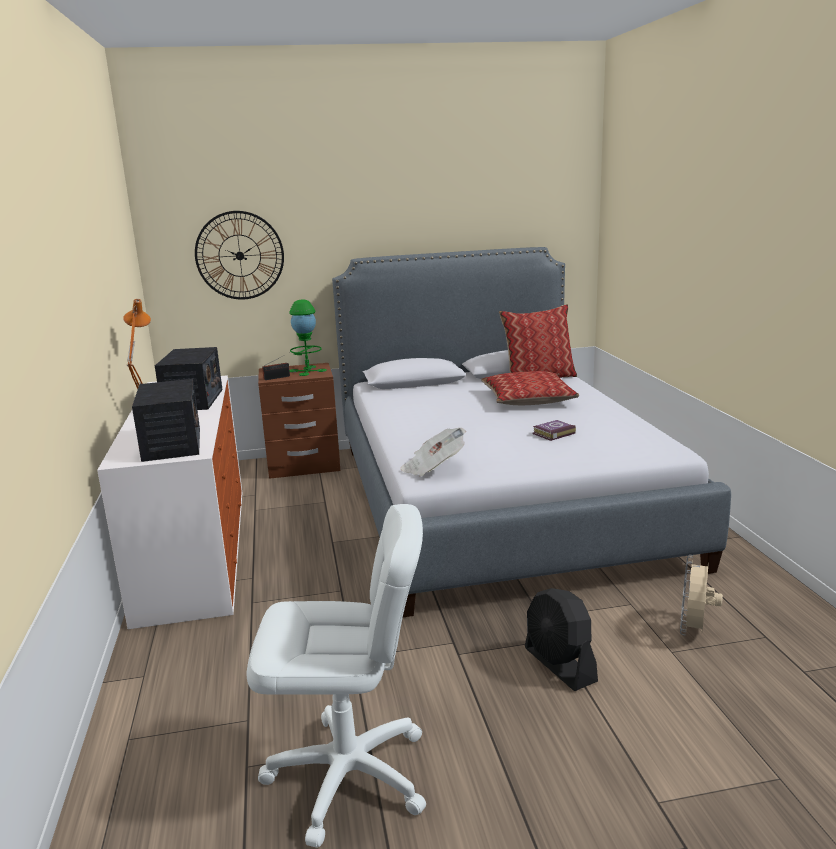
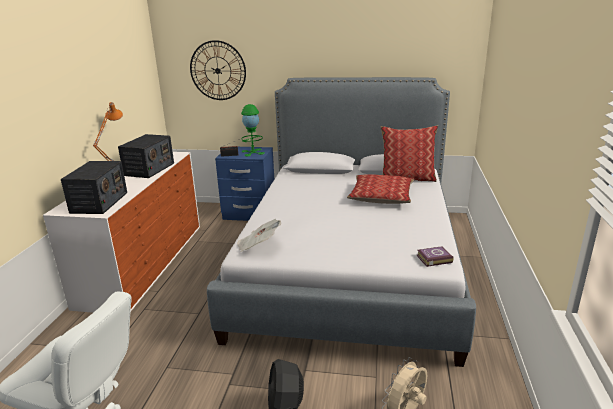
camera: 20 degrees right, 5 degrees up
brown nightstand [258,363,340,479] -> blue nightstand [215,146,274,221]
book [532,420,576,441] -> book moved to [417,246,453,267]

